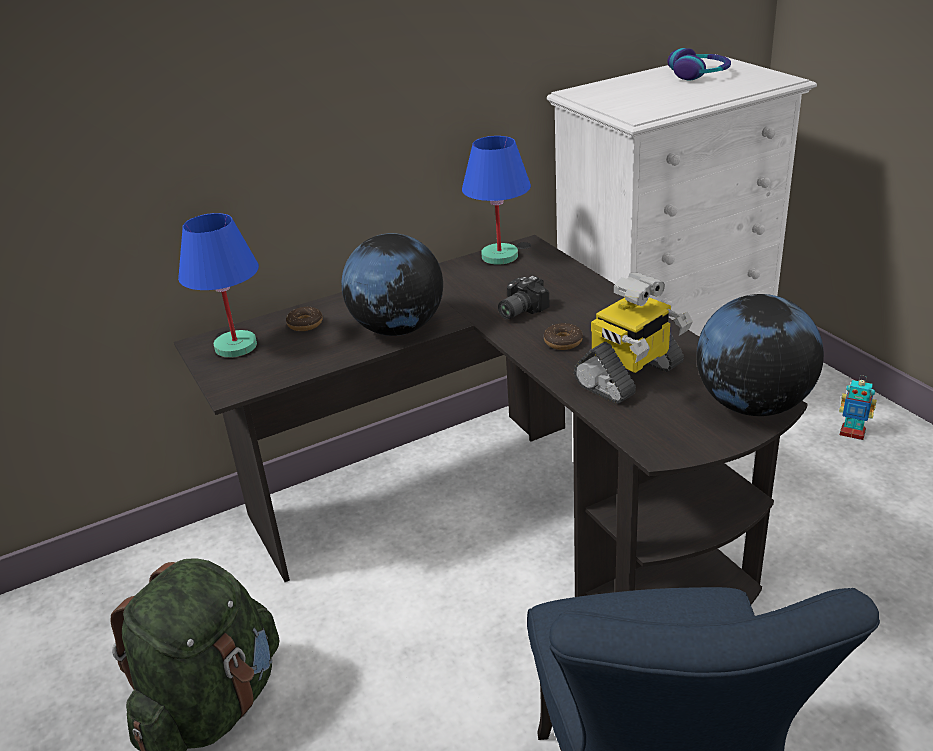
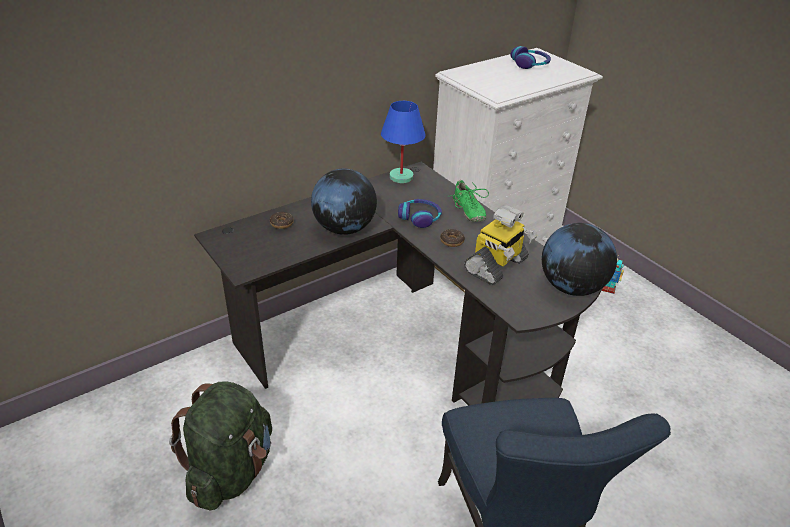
camera: 10 degrees left, 5 degrees up
blue table lamp [178,213,259,358] -> none
camera [498,276,550,319] -> headphones [398,199,442,228]
none -> green shoe [451,180,489,222]

